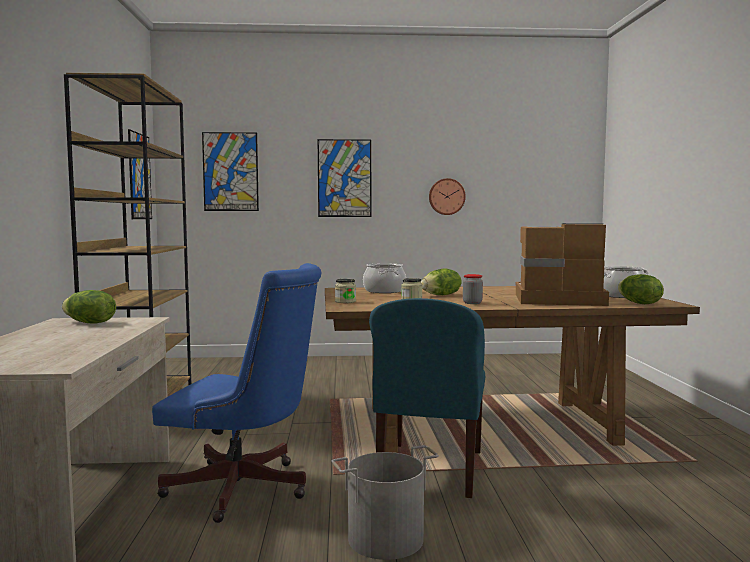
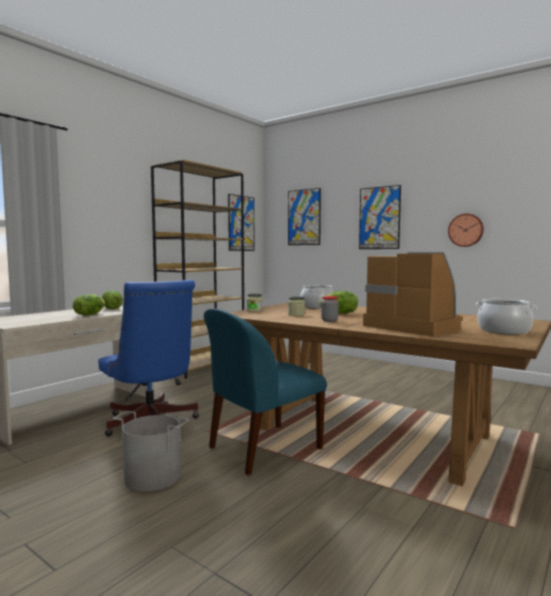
camera: 40 degrees right, 0 degrees up
lettuce [618,274,664,304] -> lettuce moved to [73,294,105,316]

